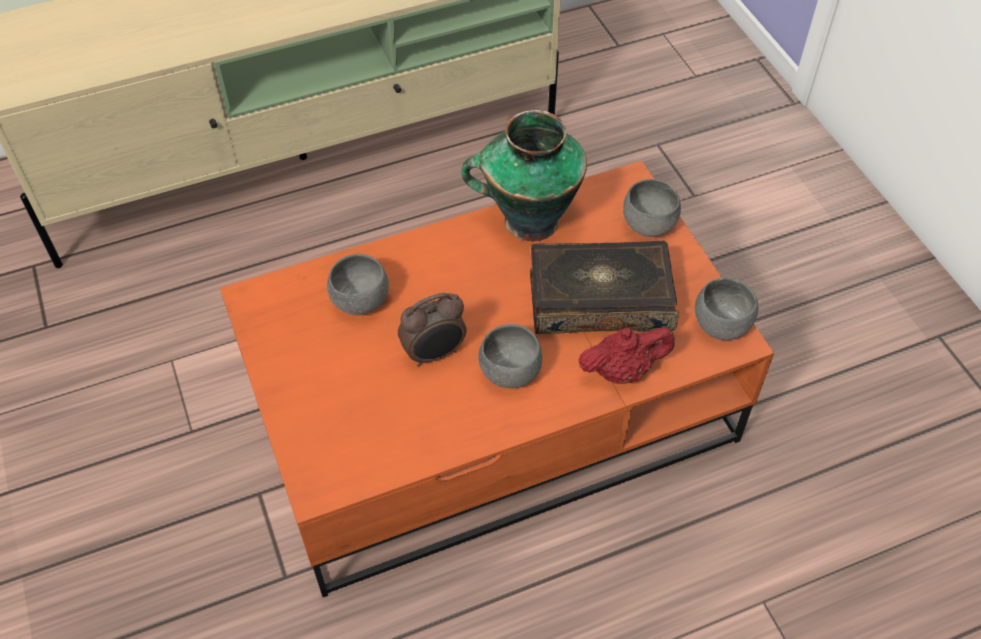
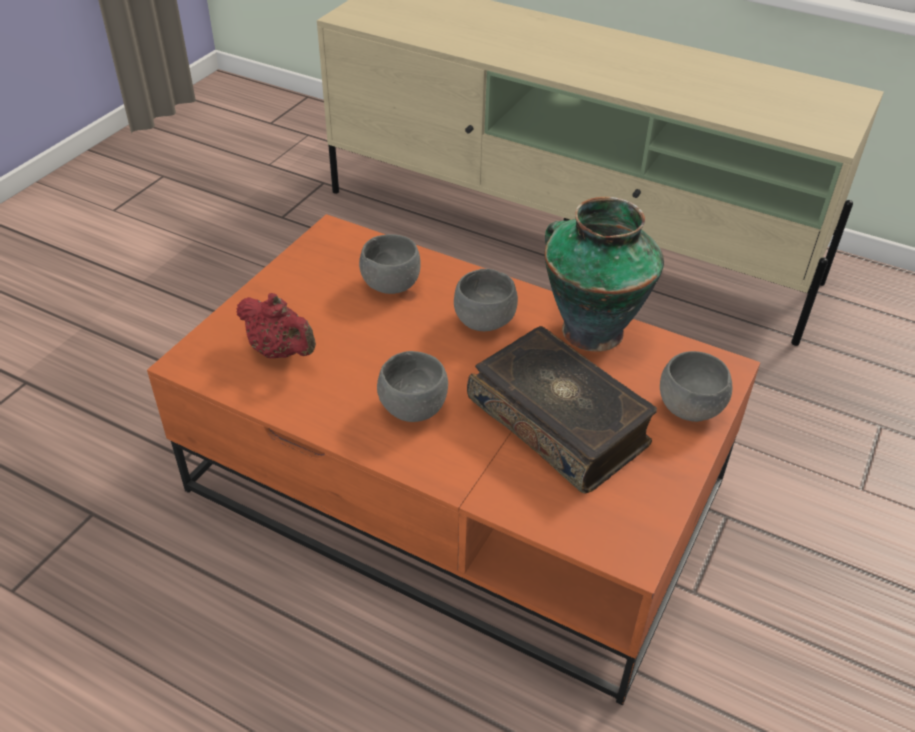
camera: 50 degrees right, 10 degrees down
alarm clock [398,293,466,367] -> none
red teapot [578,328,675,384] -> red teapot moved to [236,293,316,358]
grey bowl [695,277,759,340] -> grey bowl moved to [454,269,518,331]

